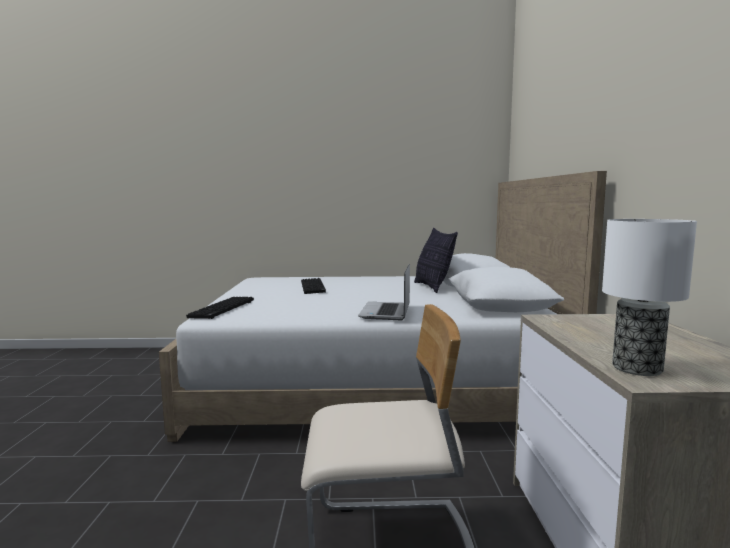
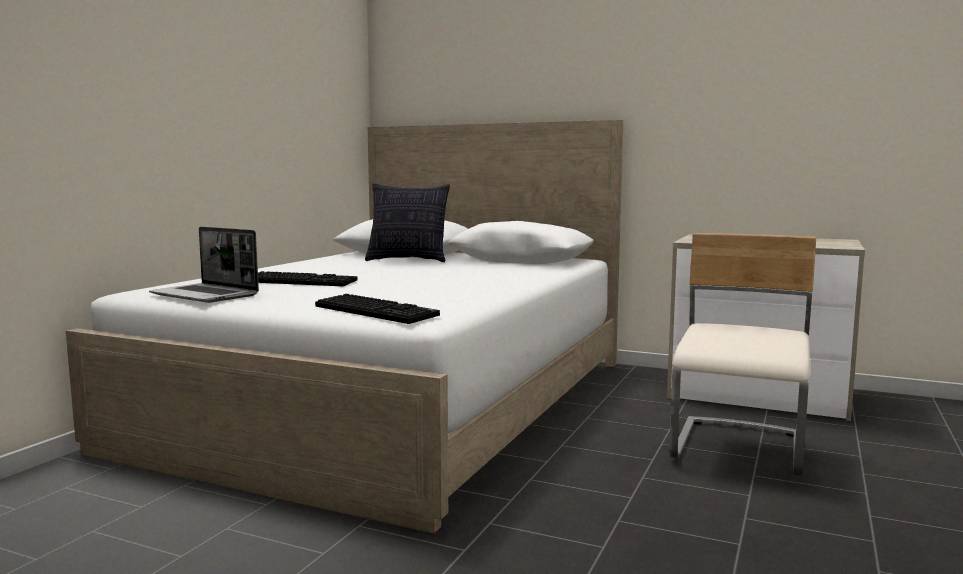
camera: 65 degrees left, 0 degrees up
laptop [358,264,410,320] -> laptop moved to [149,227,259,303]
table lamp [602,219,697,376] -> none

